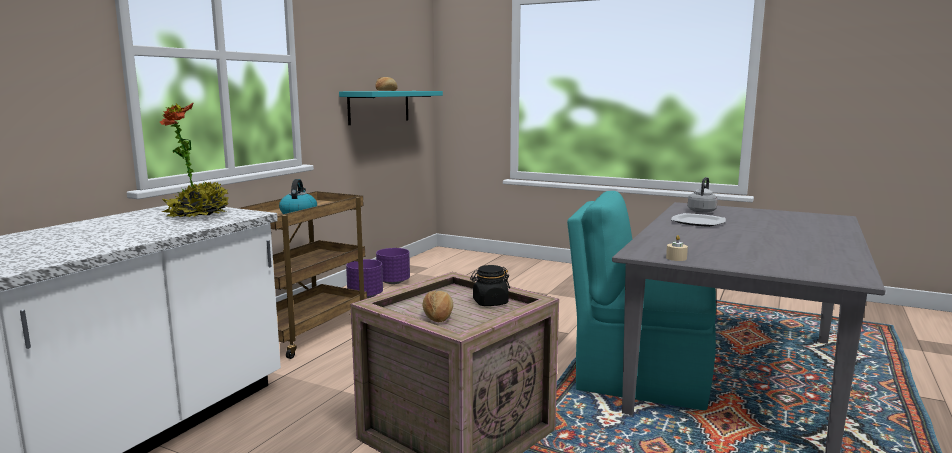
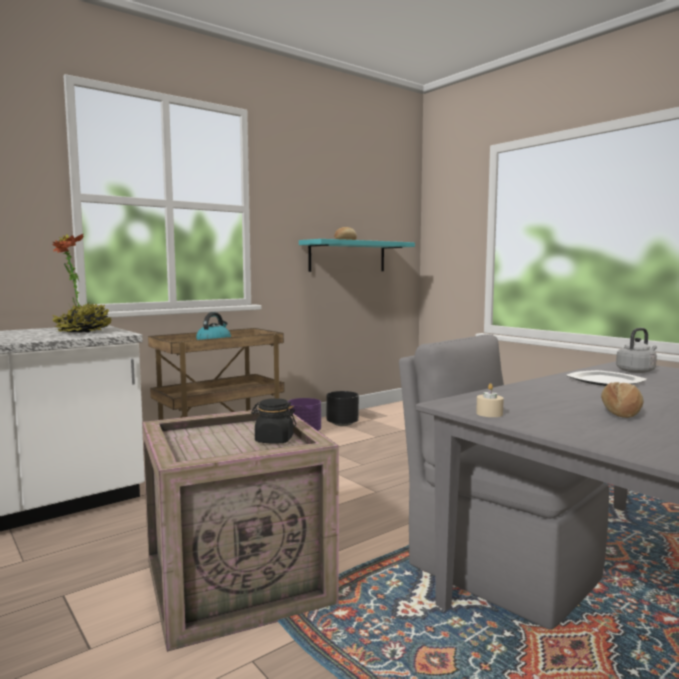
camera: 25 degrees right, 5 degrees down
purple planter [376,248,410,284] -> black planter [326,391,359,426]
bread [422,290,453,322] -> bread moved to [601,382,643,418]
turquoise chair [567,191,716,410] -> grey chair [399,334,609,629]

